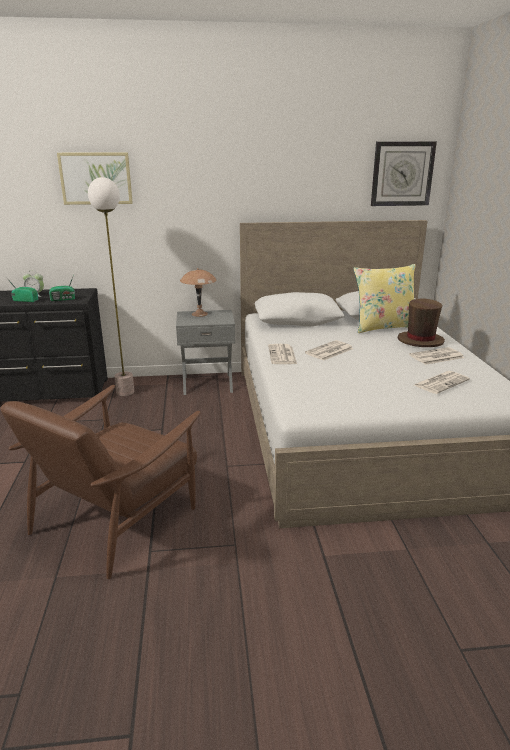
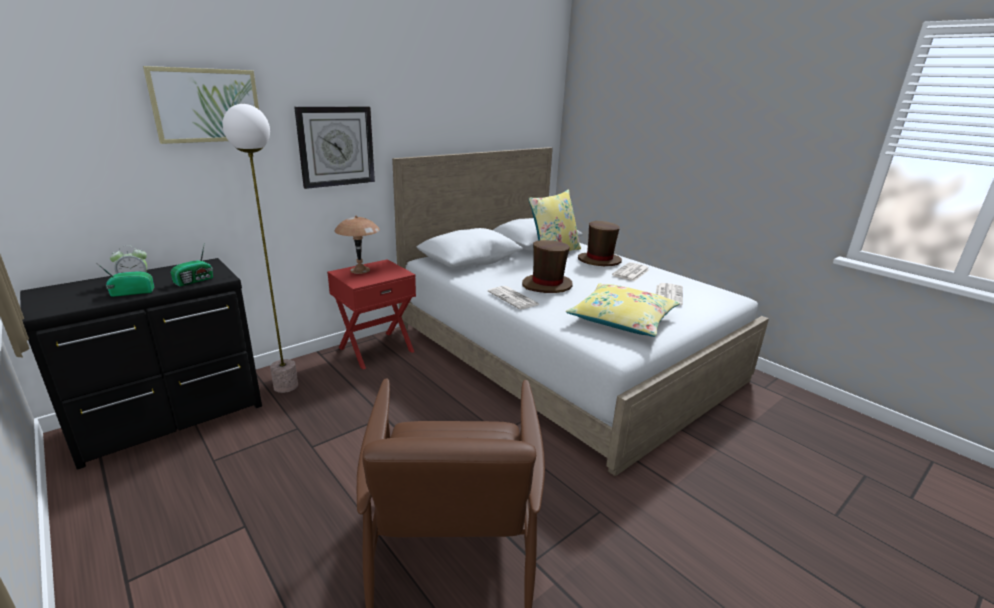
camera: 35 degrees left, 0 degrees up
grey nightstand [176,310,235,395] -> red nightstand [327,259,416,369]
newspaper [305,340,353,360] -> brown hat [522,240,573,293]
wall clock [371,142,437,206] -> wall clock moved to [294,107,375,189]
none -> yellow pillow [566,284,680,337]

